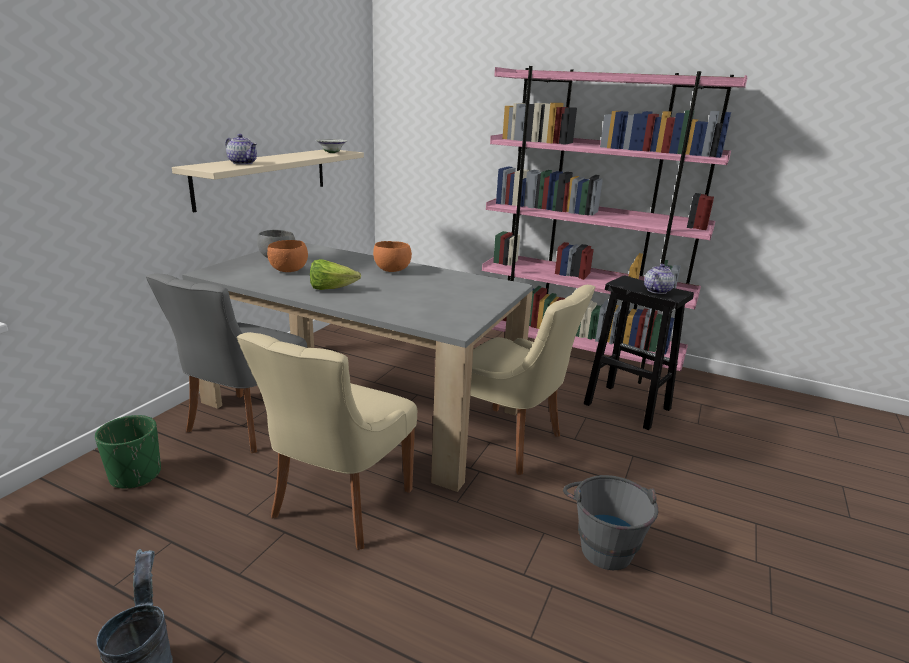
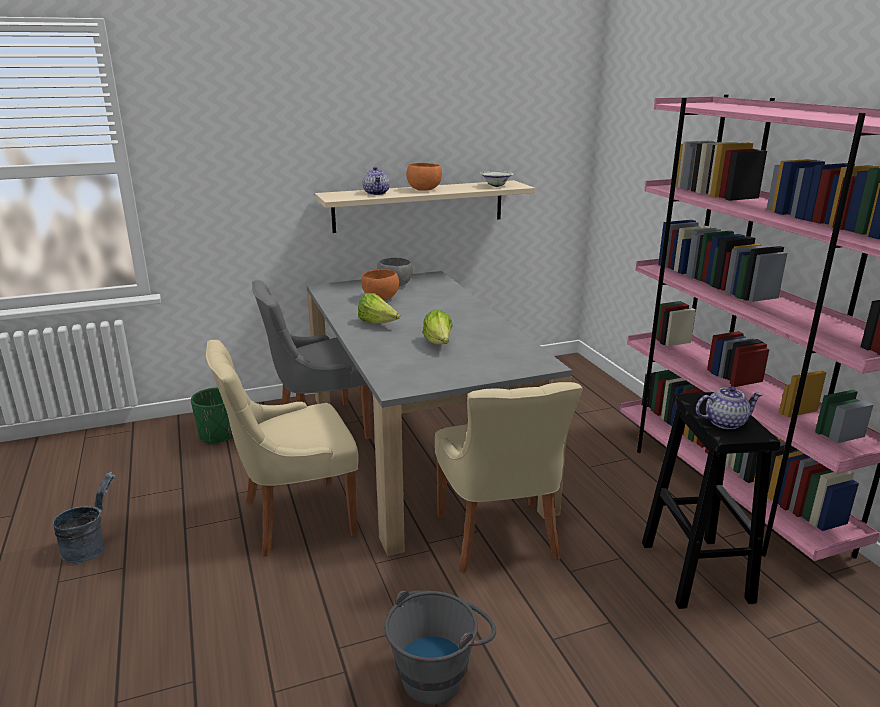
camera: 45 degrees right, 0 degrees up
orange bowl [373,241,412,272] -> orange bowl moved to [406,163,442,191]
none -> lettuce [423,310,453,345]

